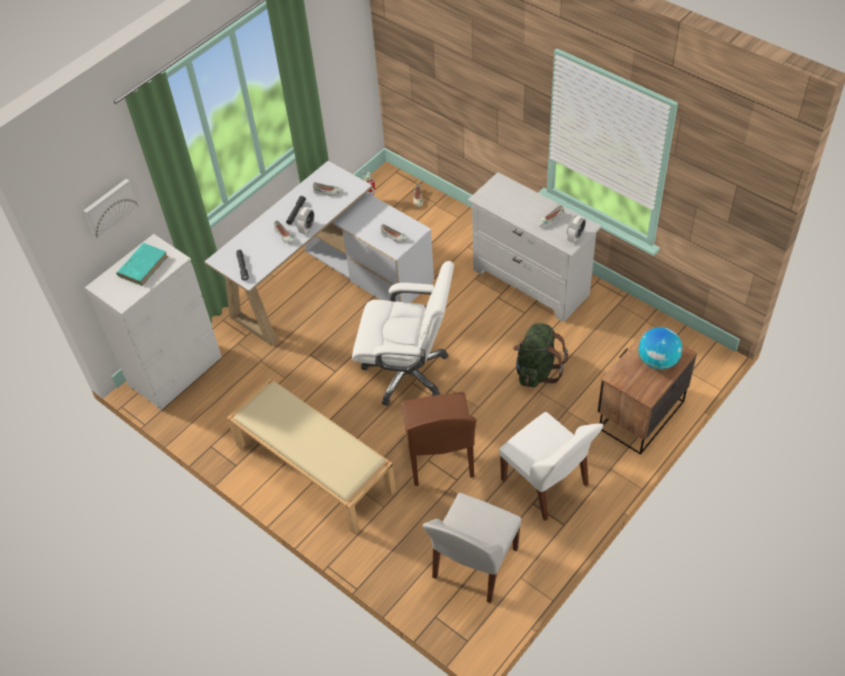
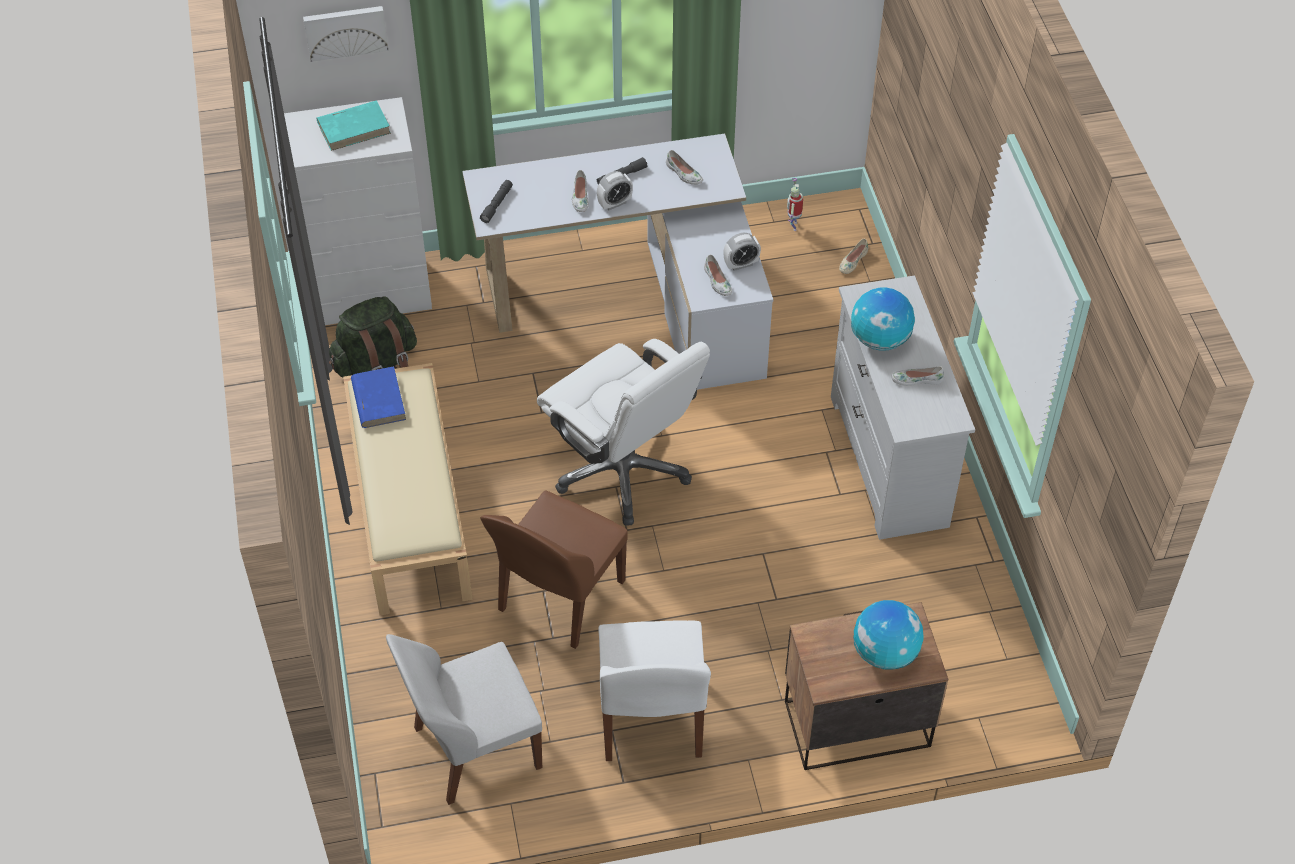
camera: 35 degrees right, 0 degrees up
green backpack [513,323,568,388] -> green backpack moved to [329,296,417,378]
alarm clock [567,215,586,243] -> alarm clock moved to [723,233,761,271]
none -> blue book [351,366,406,428]
none -> globe [851,287,915,351]

